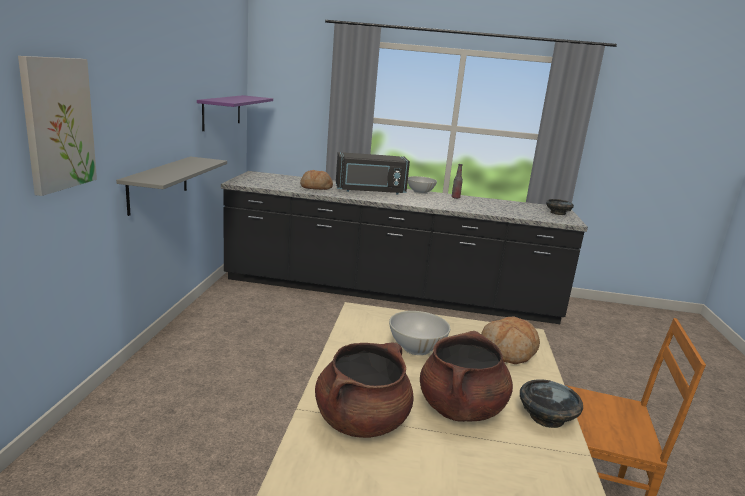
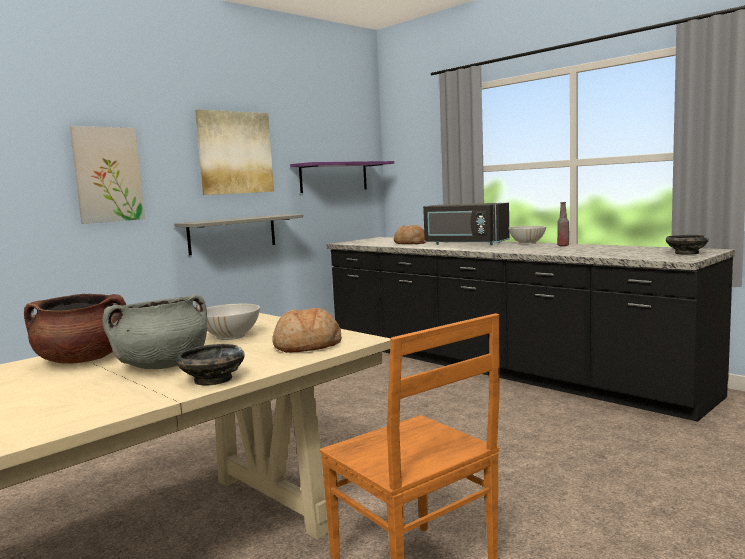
camera: 40 degrees right, 10 degrees down
brown cooking pot [420,331,513,422] -> grey cooking pot [102,294,207,369]
none -> picture [195,109,274,195]

